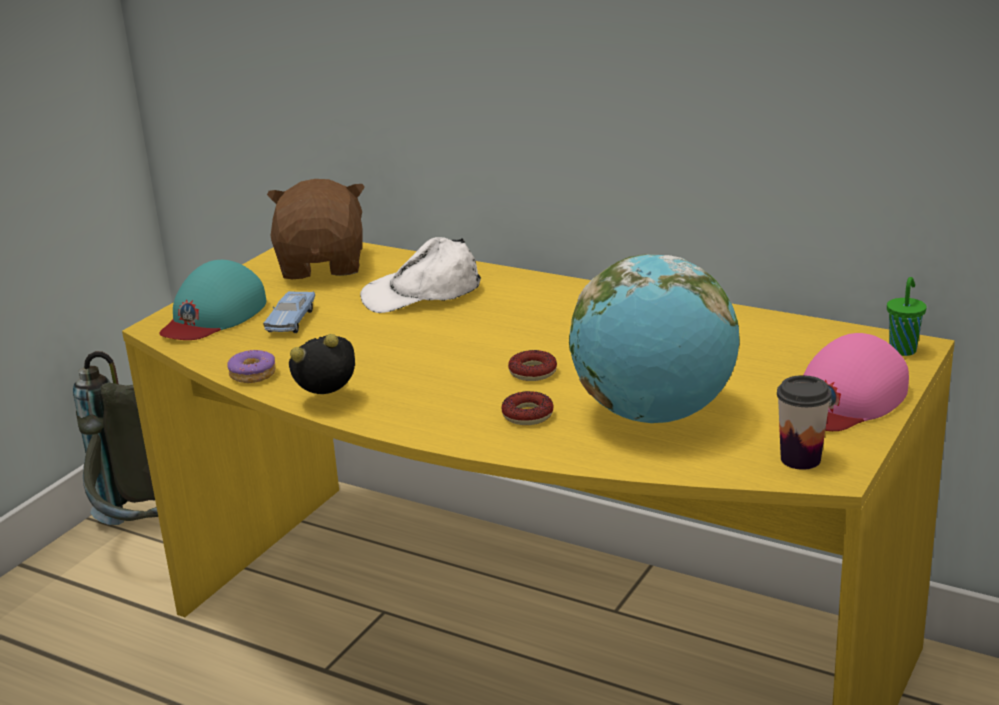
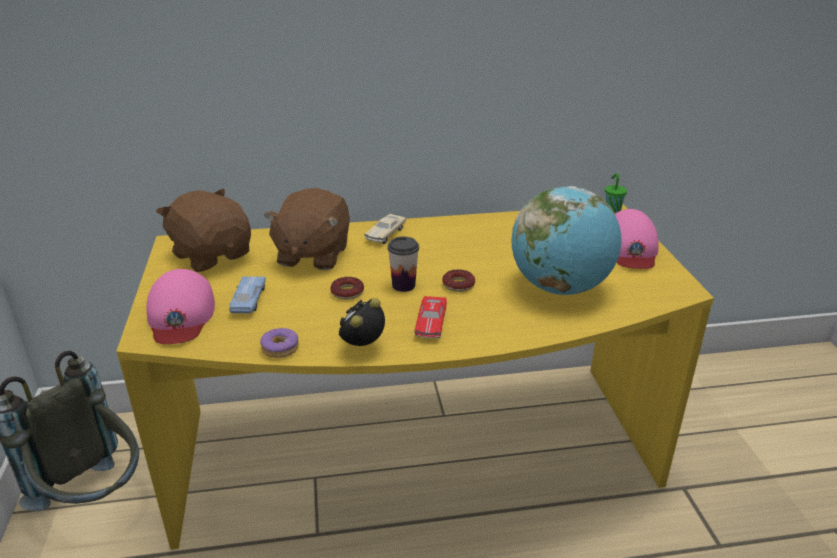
camera: 40 degrees left, 5 degrees up
turquoise cap [159,260,266,340] -> pink cap [147,269,215,344]
blue toy car [263,291,315,333] -> blue toy car turned 150 degrees counterclockwise [229,276,266,313]
white cap [360,237,481,313] -> brown plush toy [264,188,350,270]
donut [501,391,554,425] -> donut moved to [330,277,364,300]
cup [777,375,832,470] -> cup moved to [388,236,419,292]
none -> beige toy car [365,214,406,244]
none -> red toy car [415,296,447,338]

